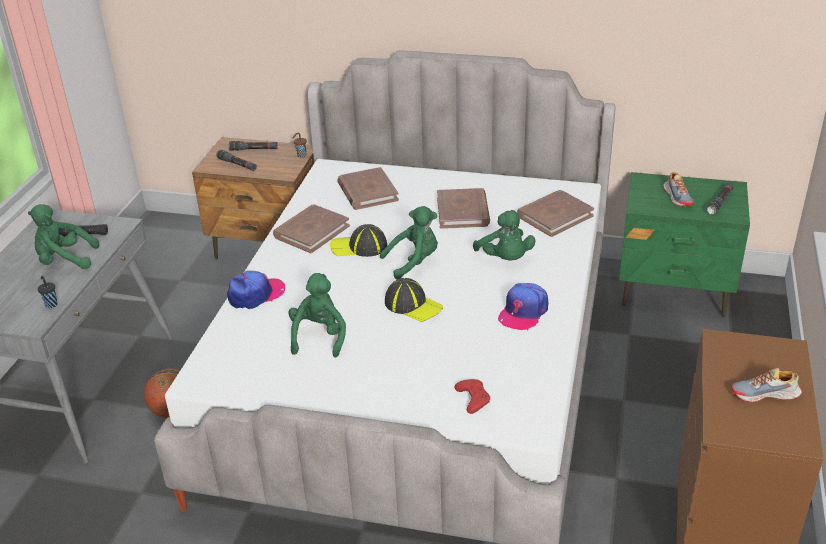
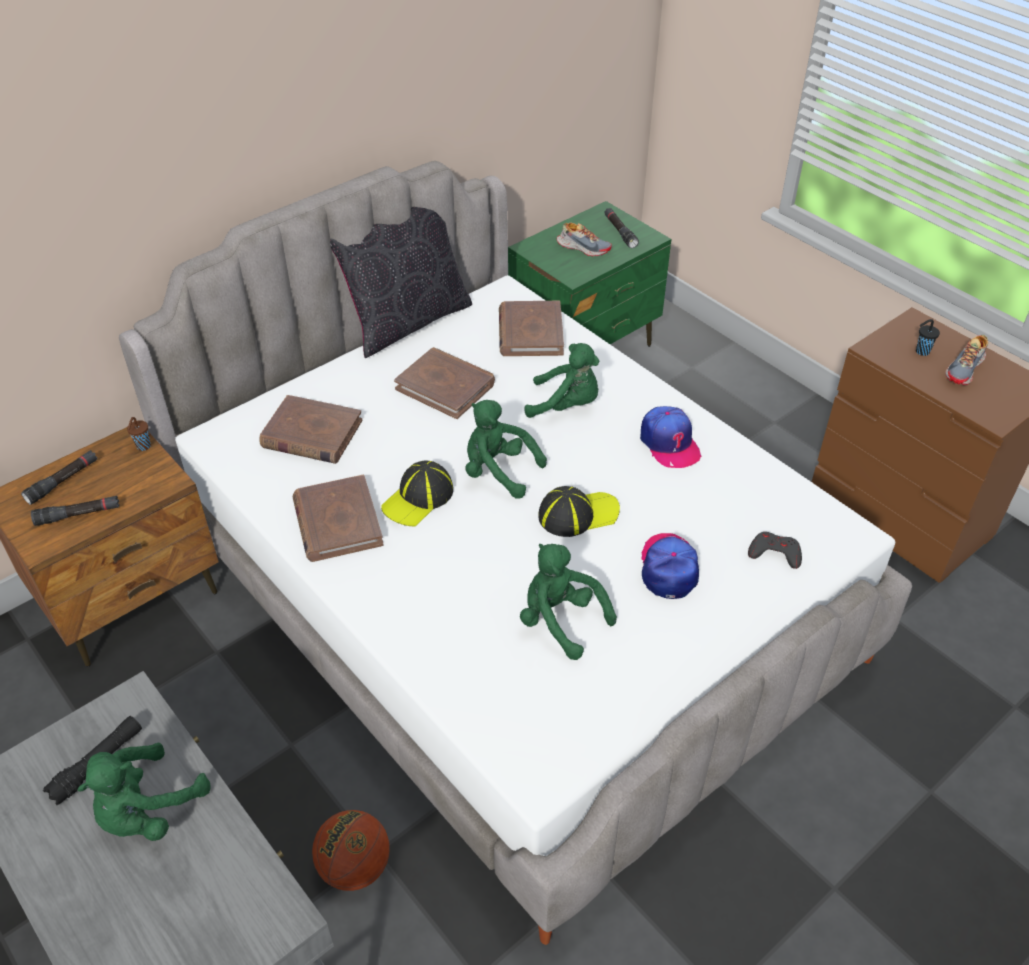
camera: 55 degrees left, 10 degrees up
black cup [38,276,58,308] -> black cup moved to [916,319,940,356]
cap [227,271,285,309] -> cap moved to [641,533,699,599]
green plush toy [380,206,438,280] -> green plush toy turned 75 degrees counterclockwise [465,400,547,499]
red game controller [454,379,490,414] -> grey game controller [748,532,802,569]
none -> black pillow [330,207,472,358]

